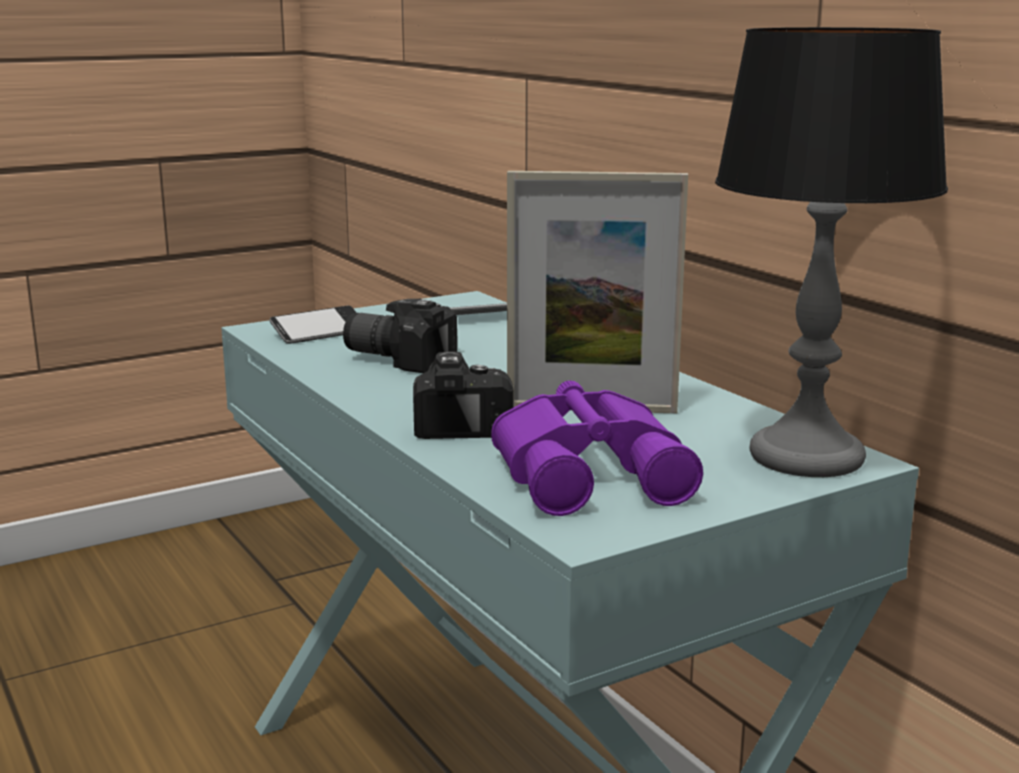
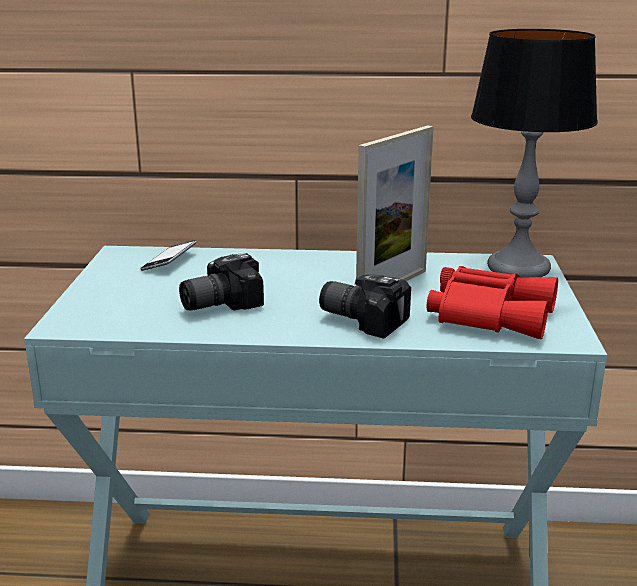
camera: 55 degrees left, 5 degrees up
phone [270,306,357,344] -> none
purple binoculars [491,380,703,516] -> red binoculars [427,266,558,339]

